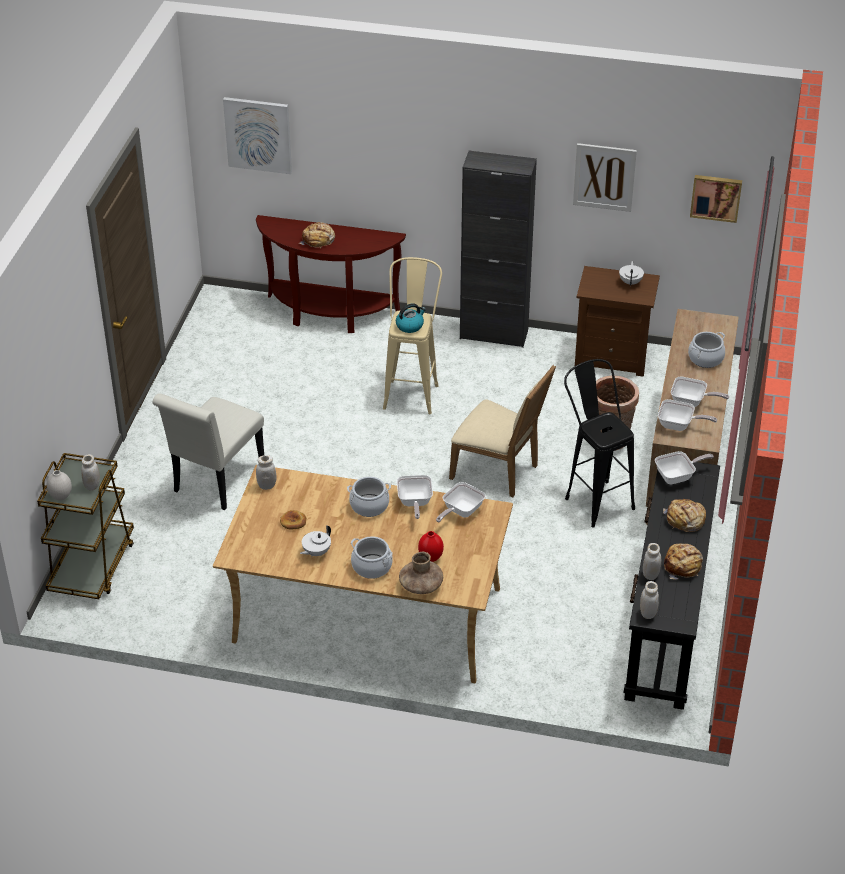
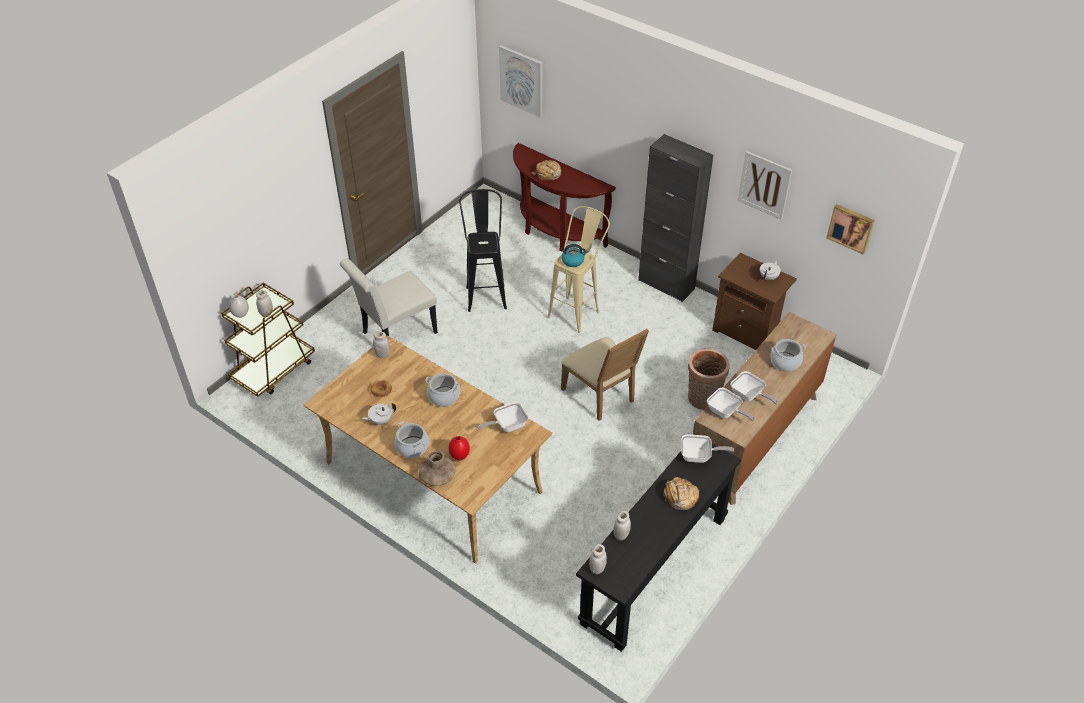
camera: 25 degrees right, 5 degrees up
frying pan [397,475,433,519] -> none
black stool [564,359,635,528] -> black stool moved to [459,189,507,312]
bread [664,544,703,580] -> none

